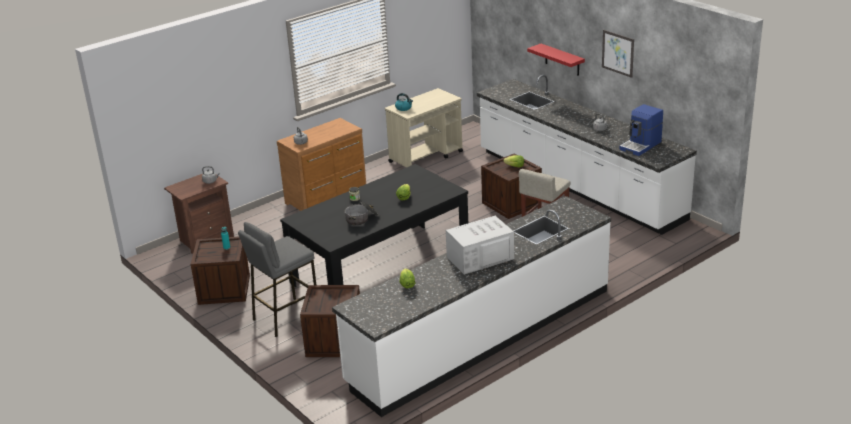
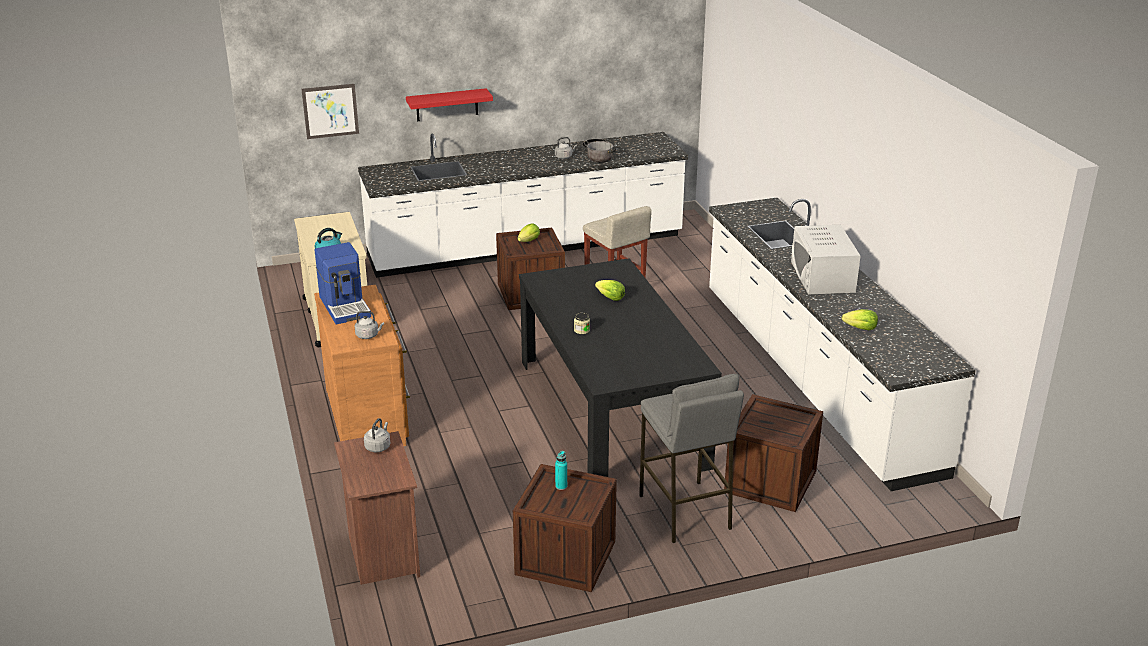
camera: 70 degrees left, 0 degrees up
cooking pot [344,201,379,226] -> cooking pot moved to [583,139,616,163]
picture [602,30,634,78] -> picture moved to [302,84,359,139]
coffee machine [619,104,663,156] -> coffee machine moved to [314,242,371,324]

